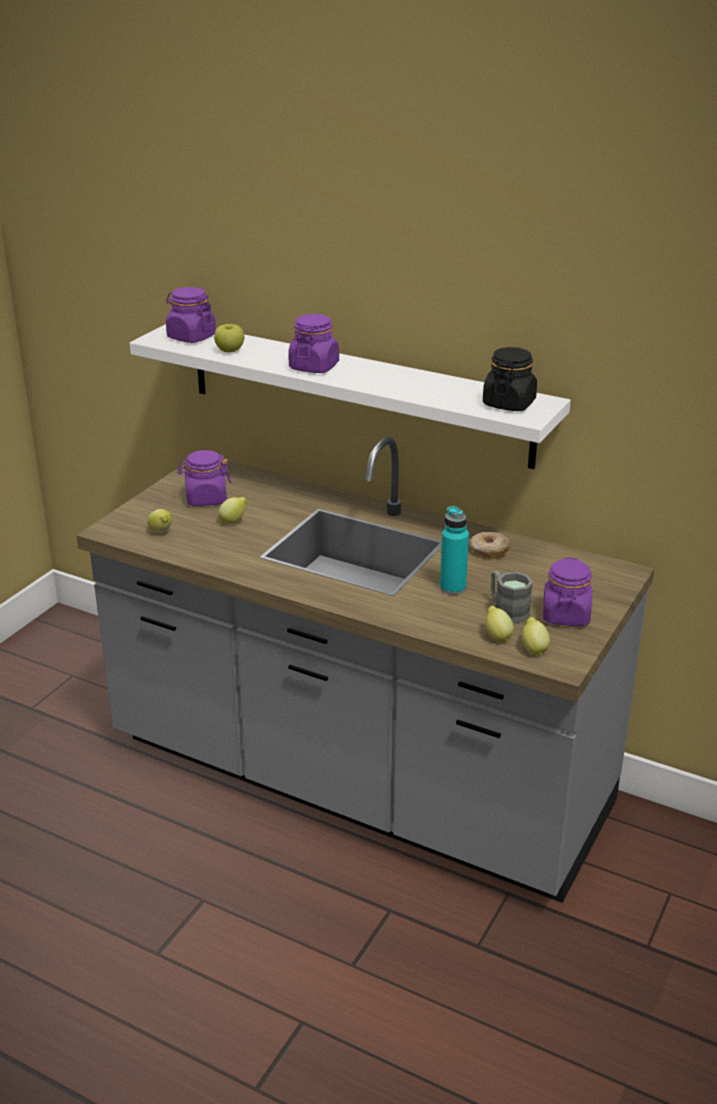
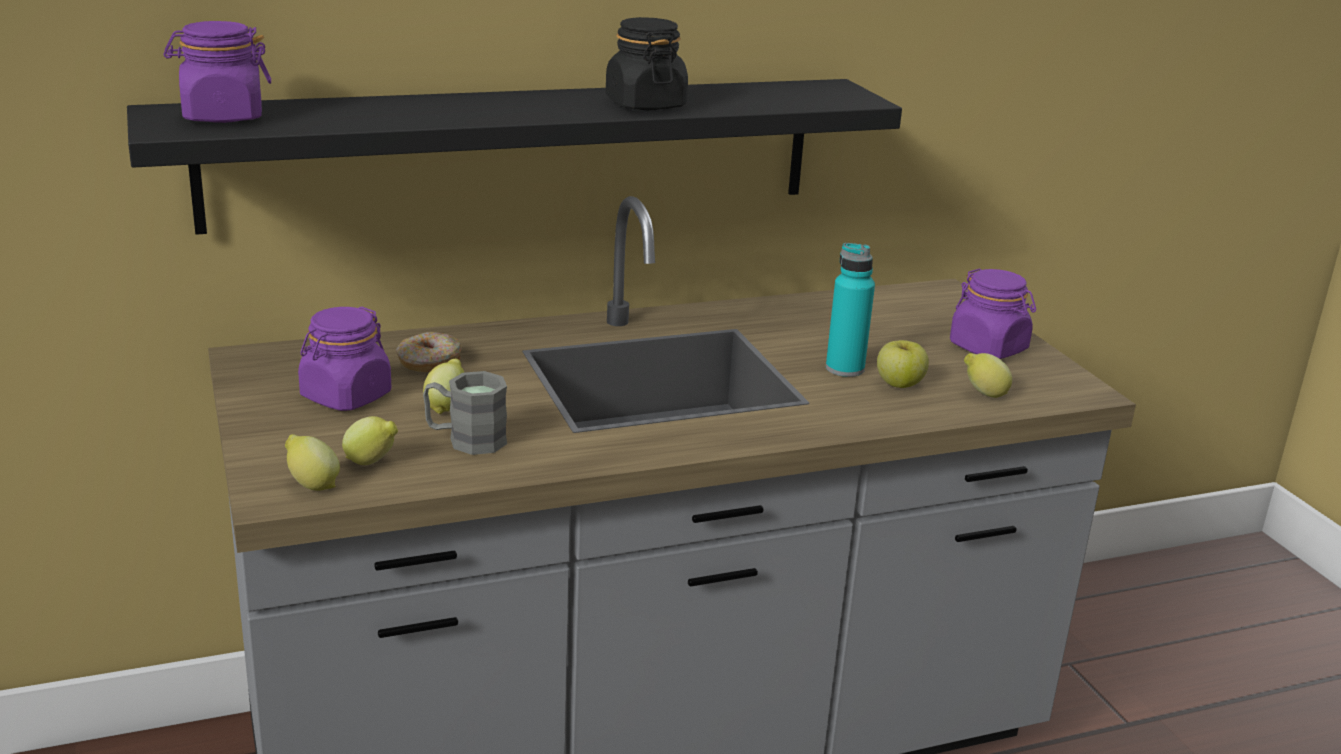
camera: 50 degrees left, 5 degrees down
white shelf [130,324,571,469] -> black shelf [127,79,902,235]
apple [214,324,244,353] -> apple moved to [877,340,929,388]
purple jar [288,314,339,373] -> none
donut [470,532,511,559] -> donut moved to [396,332,461,372]
black jar [483,347,537,411] -> black jar moved to [606,17,688,110]
grey mug [491,571,533,624] -> grey mug moved to [423,371,507,455]
lemon [522,617,550,656] -> lemon moved to [285,434,340,491]

